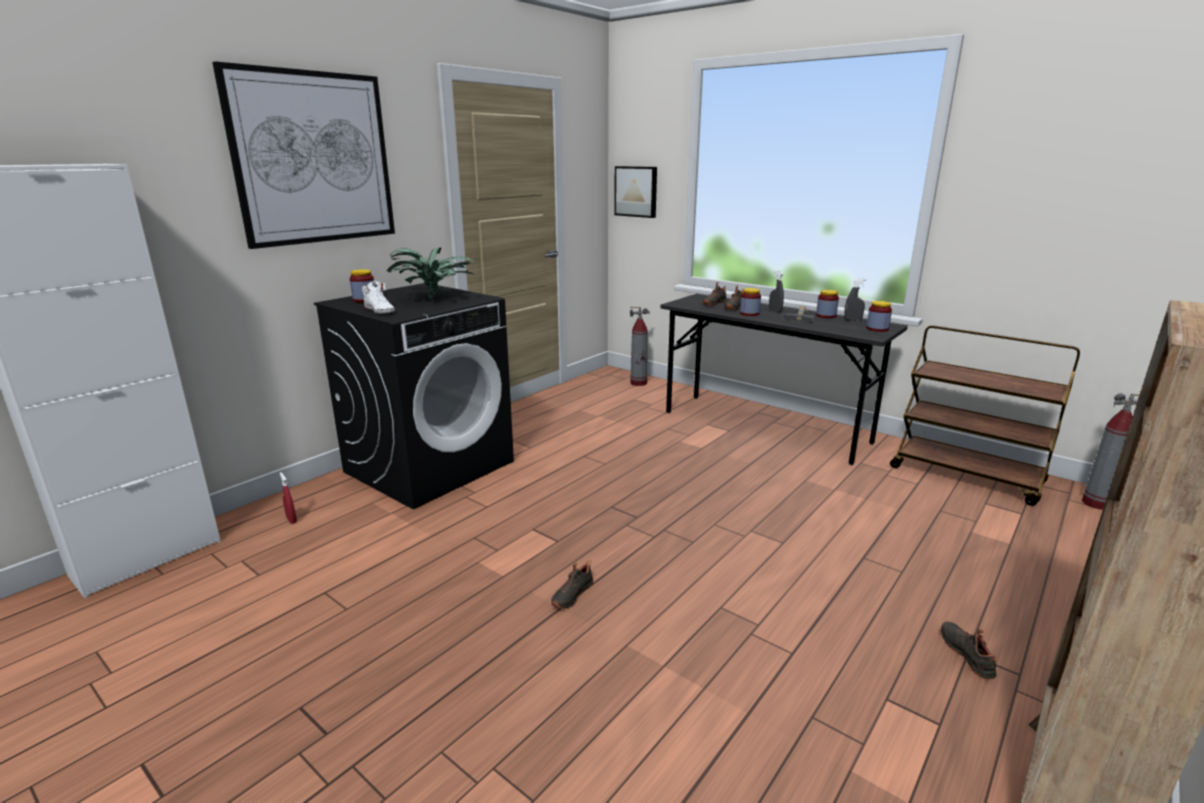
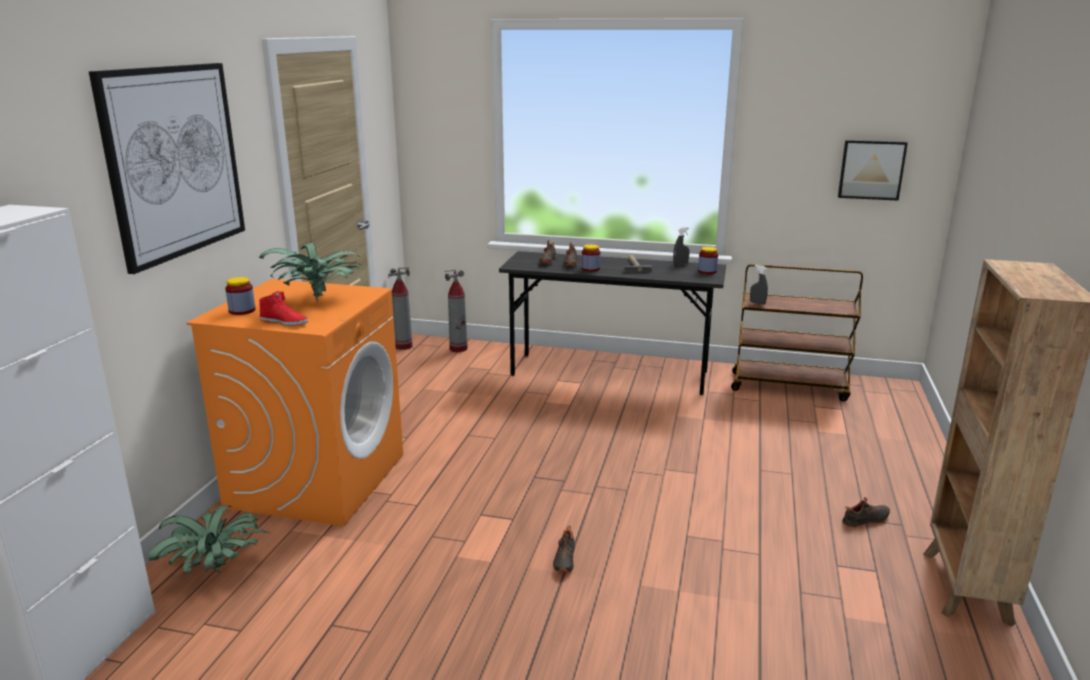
camera: 25 degrees left, 0 degrees up
red spray bottle [280,472,297,524] -> potted plant [149,505,270,573]
black washing machine [314,283,514,509] -> orange washing machine [187,279,403,526]
white shoe [362,281,395,313] -> red shoe [259,291,308,326]
picture [614,166,657,218] -> picture moved to [838,140,908,201]
grey spray bottle [769,271,784,312] -> grey spray bottle moved to [750,265,768,305]
jar [816,290,839,318] -> none
black shoe [941,621,997,679] -> black shoe turned 105 degrees clockwise [842,497,890,527]
fire extinguisher [1082,393,1140,510] -> fire extinguisher moved to [388,267,412,350]

